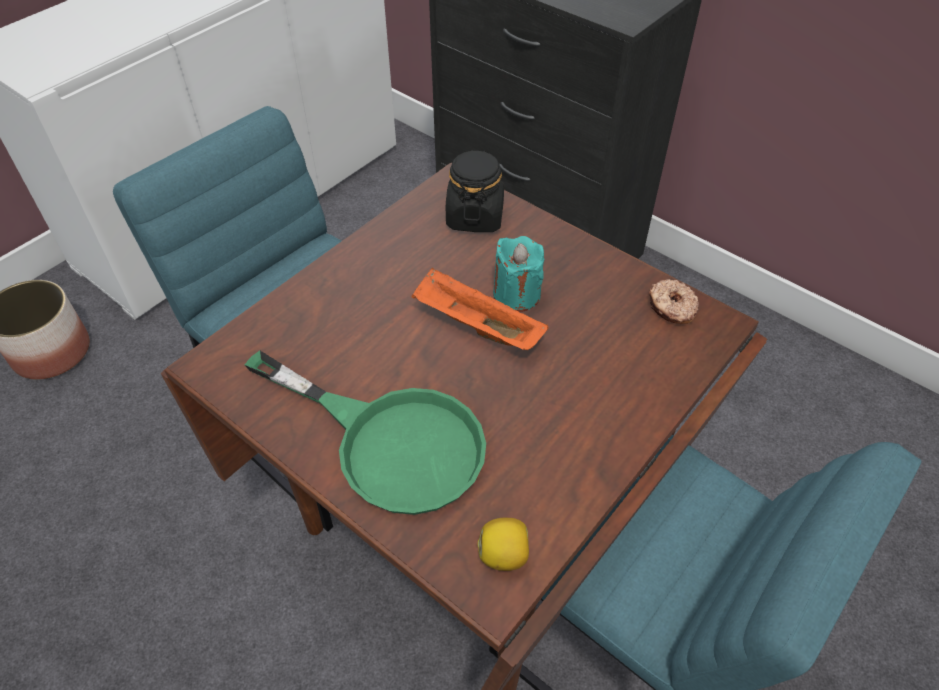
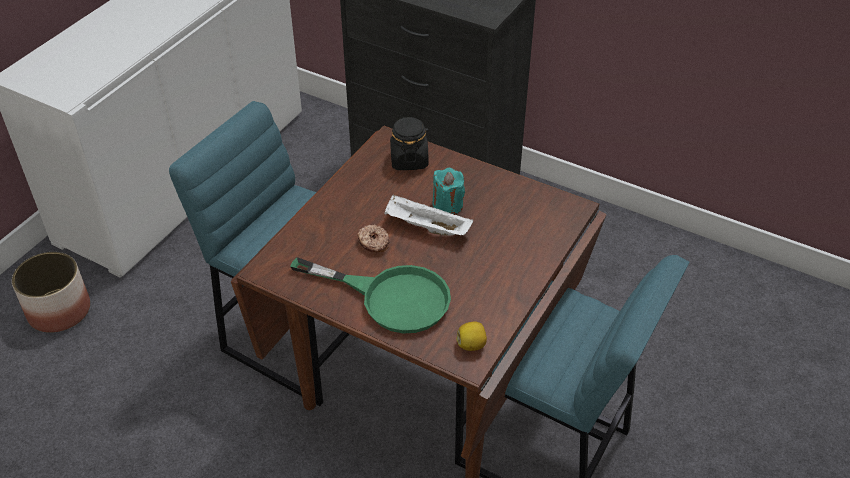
camera: 10 degrees left, 5 degrees down
orange tray [412,267,549,350] -> white tray [384,194,473,236]
donut [649,279,699,324] -> donut moved to [357,225,390,253]

